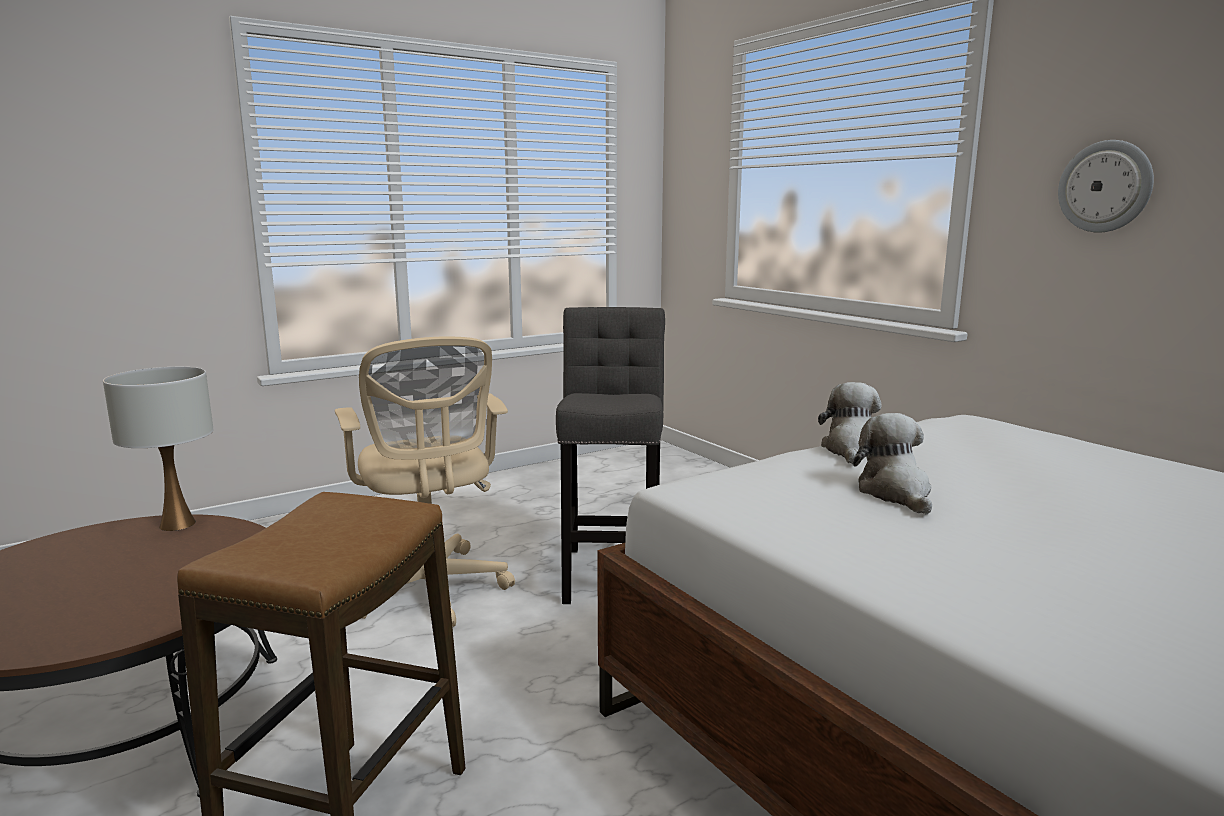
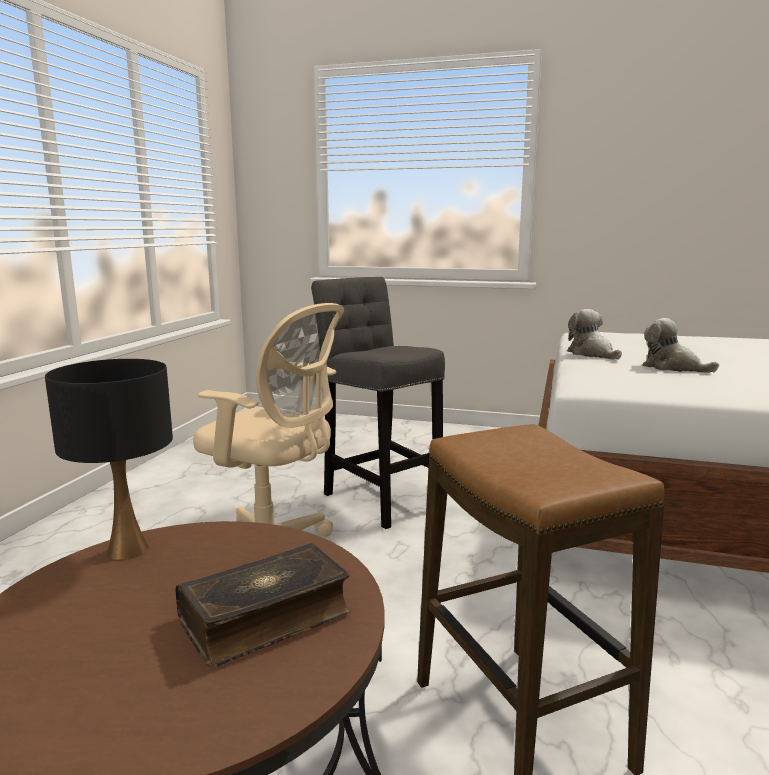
camera: 40 degrees left, 0 degrees up
white table lamp [103,367,213,531] -> black table lamp [45,359,173,560]
wall clock [1058,140,1154,233] -> none
none -> book [175,543,351,667]

